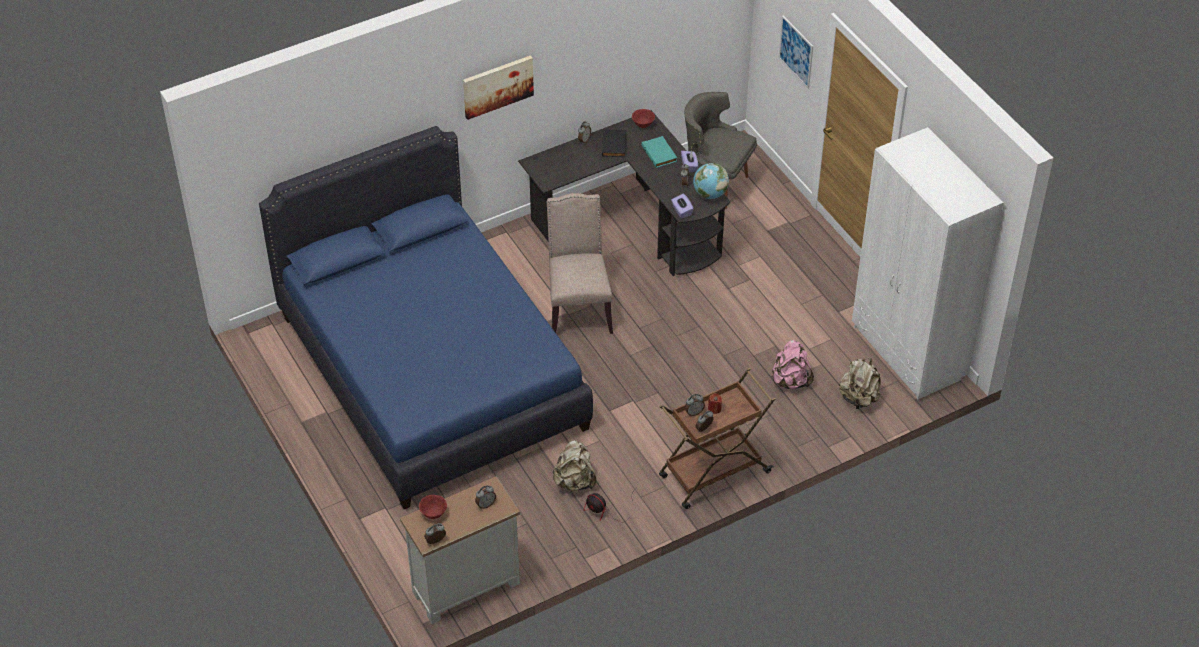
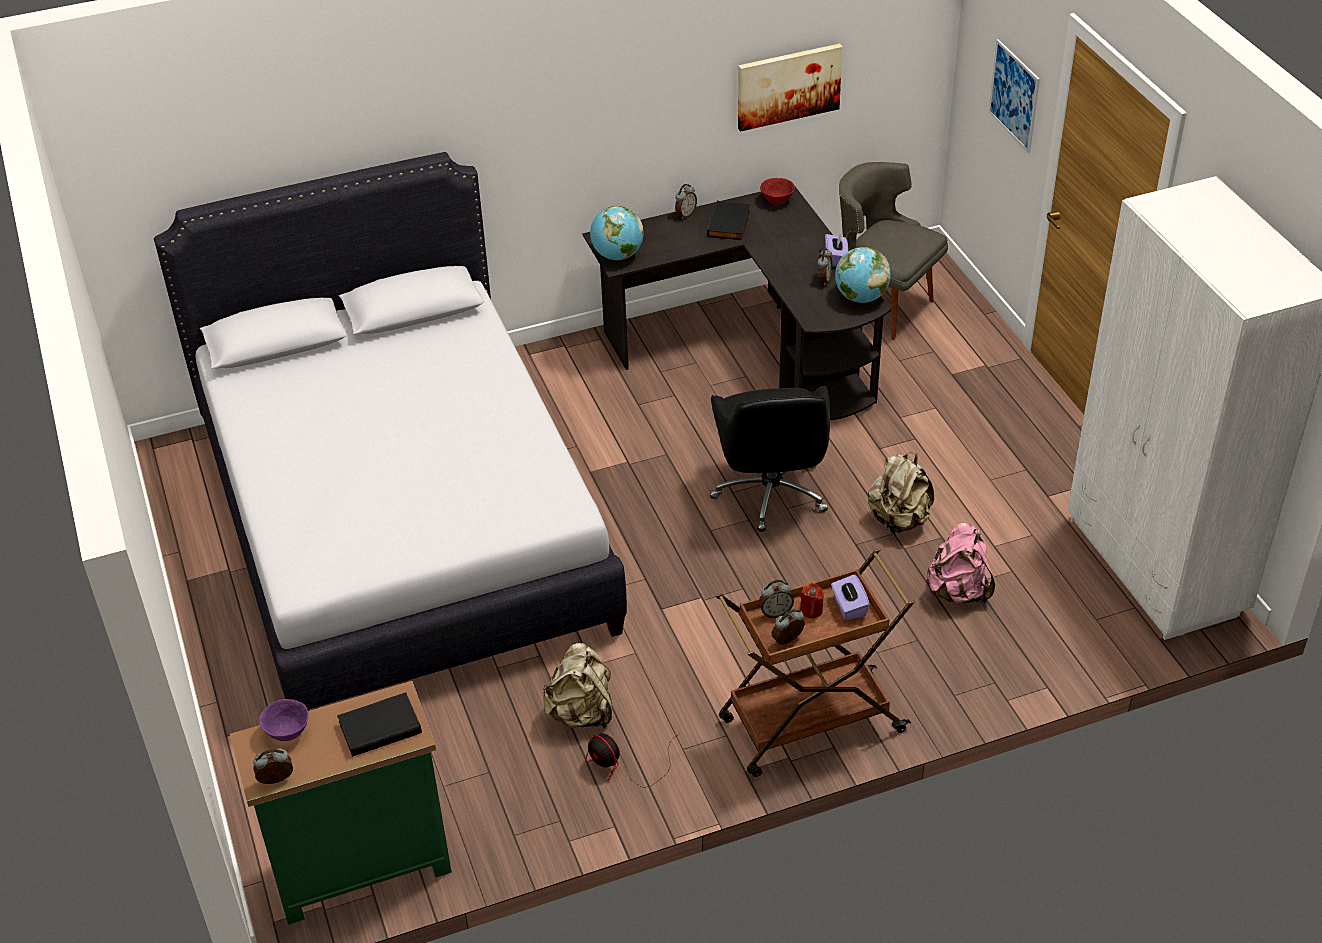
camera: 10 degrees right, 5 degrees down
blue bed [259,126,593,509] -> white bed [154,152,627,711]
white dresser [400,476,520,624] -> green dresser [230,681,452,925]
red bowl [419,495,447,519] -> purple bowl [259,699,309,741]
picture [463,55,534,120] -> picture moved to [738,44,843,132]
alarm clock [475,485,496,509] -> black book [337,692,422,757]
beige chair [547,193,613,334] -> none
turquoise book [641,136,677,168] -> none
purple tissue box [671,194,693,218] -> purple tissue box moved to [831,574,870,620]
beige backpack [839,357,881,409] -> beige backpack moved to [868,452,934,534]
none -> globe [590,206,643,260]
none -> black office chair [710,385,830,532]

